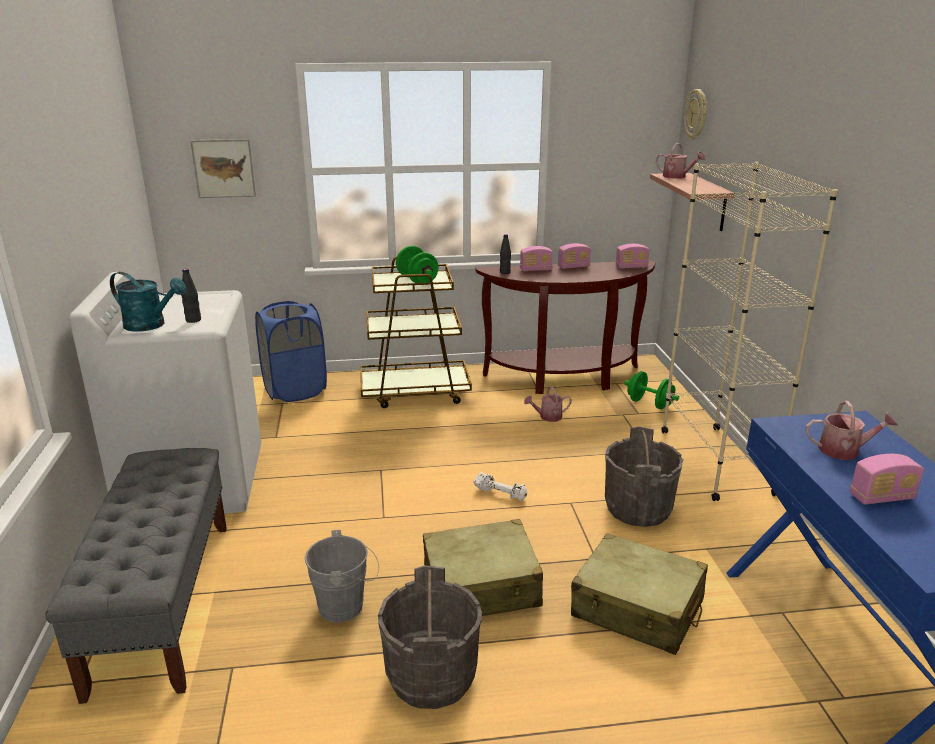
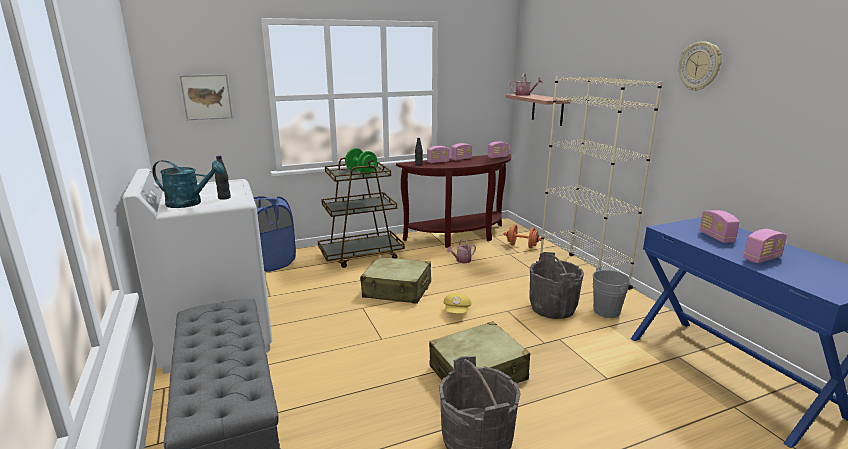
camera: 15 degrees left, 5 degrees down
grey bucket [305,530,379,622] -> grey bucket moved to [593,267,635,318]
white dumbbell [473,472,527,501] -> yellow cap [443,293,472,313]
beige suitcase [571,533,708,655] -> beige suitcase moved to [360,257,431,304]
green dumbbell [624,371,679,409] -> orange dumbbell [504,225,542,248]
wall clock [684,89,707,140] -> wall clock moved to [679,41,722,91]
watering can [805,401,898,460] -> radio [699,210,740,243]

